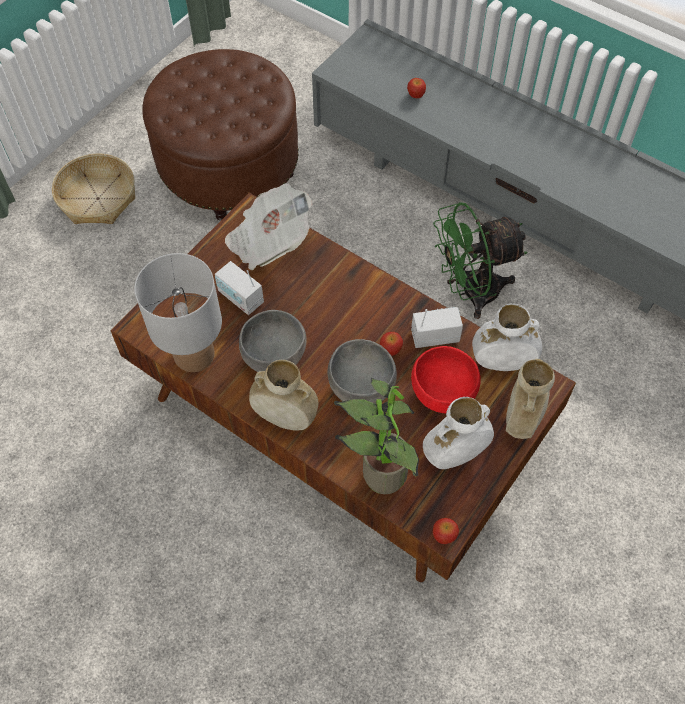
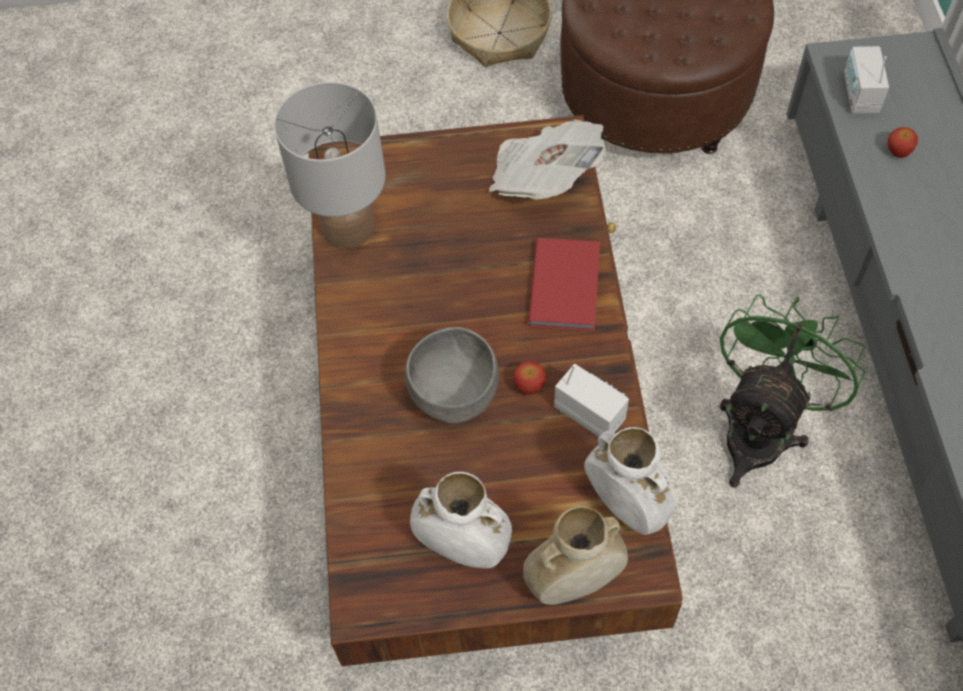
camera: 50 degrees right, 0 degrees up
radio [215,261,264,315] -> radio moved to [844,46,889,113]
grey bowl [239,310,307,372] -> none
beige vase [249,360,319,430] -> none
potted plant [334,378,419,494] -> none
red bowl [411,346,481,413] -> none
green fan [433,202,528,319] -> green fan turned 90 degrees clockwise [720,294,865,488]
apple [433,518,459,544] -> none
none -> red book [528,238,600,331]

